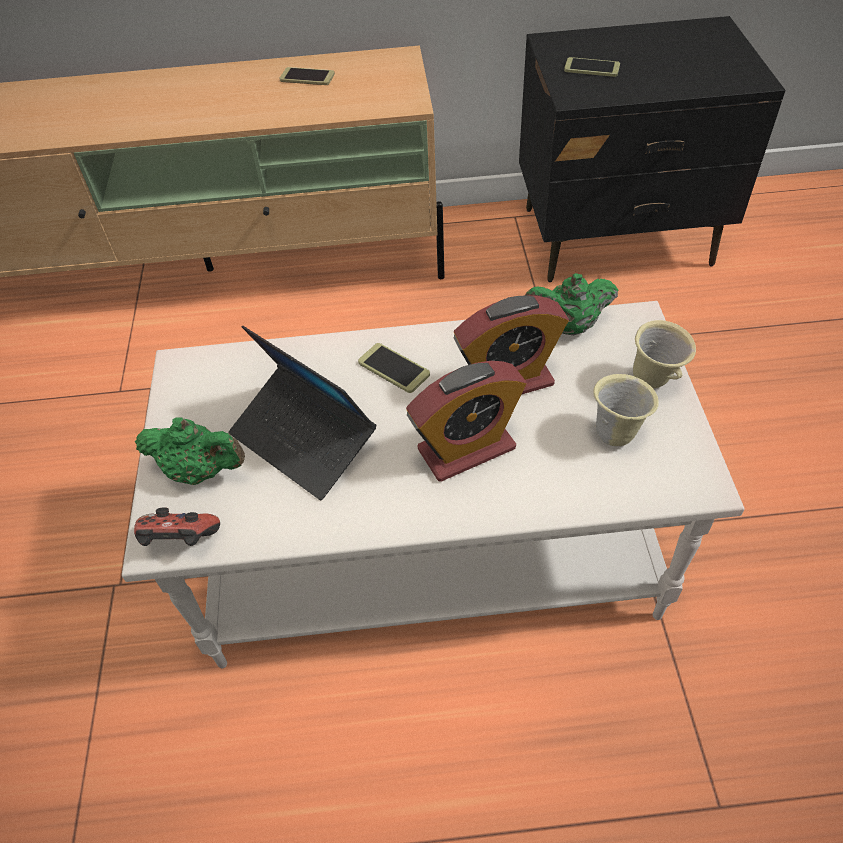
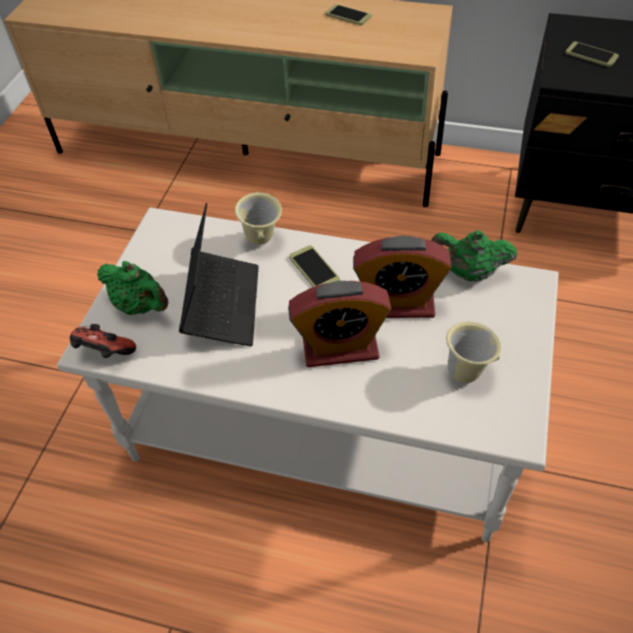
camera: 20 degrees right, 0 degrees up
laptop [229,326,376,500] -> laptop turned 150 degrees counterclockwise [179,203,259,346]
beige mug [633,320,696,388] -> beige mug moved to [235,192,282,245]

